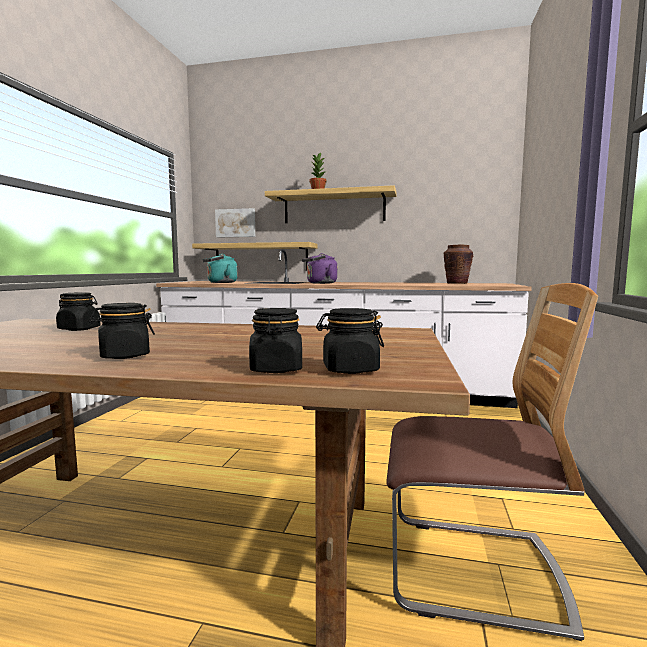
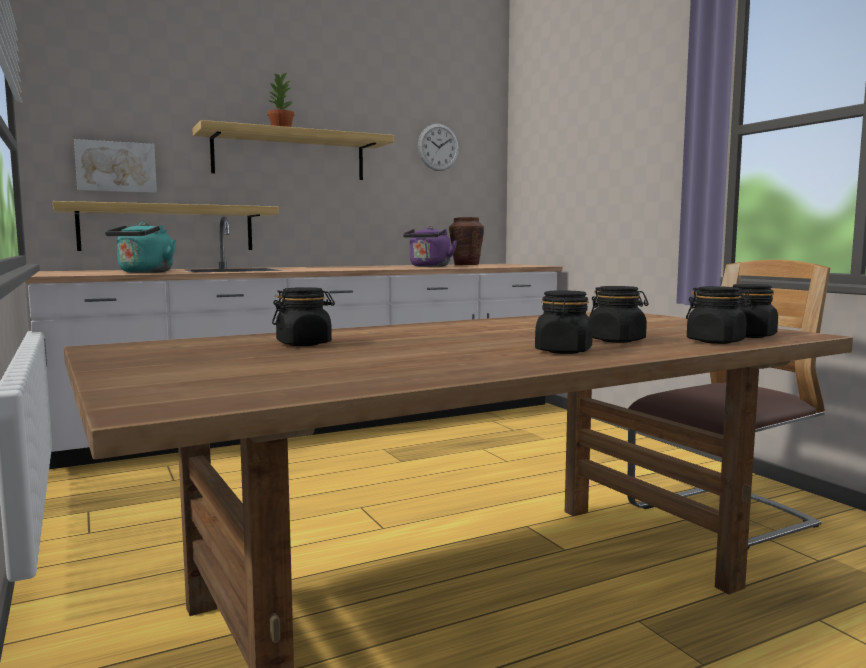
camera: 40 degrees left, 0 degrees up
purple kettle [302,253,337,284] -> purple kettle moved to [403,226,457,267]
none -> wall clock [418,124,459,171]
none -> black jar [590,286,649,343]

